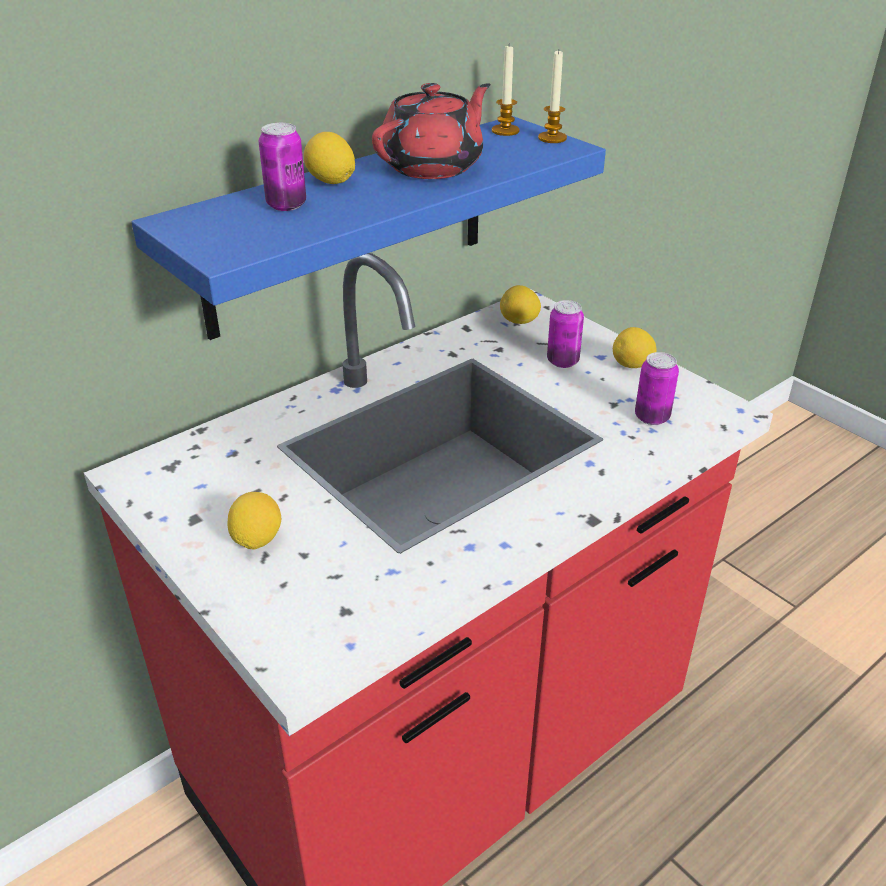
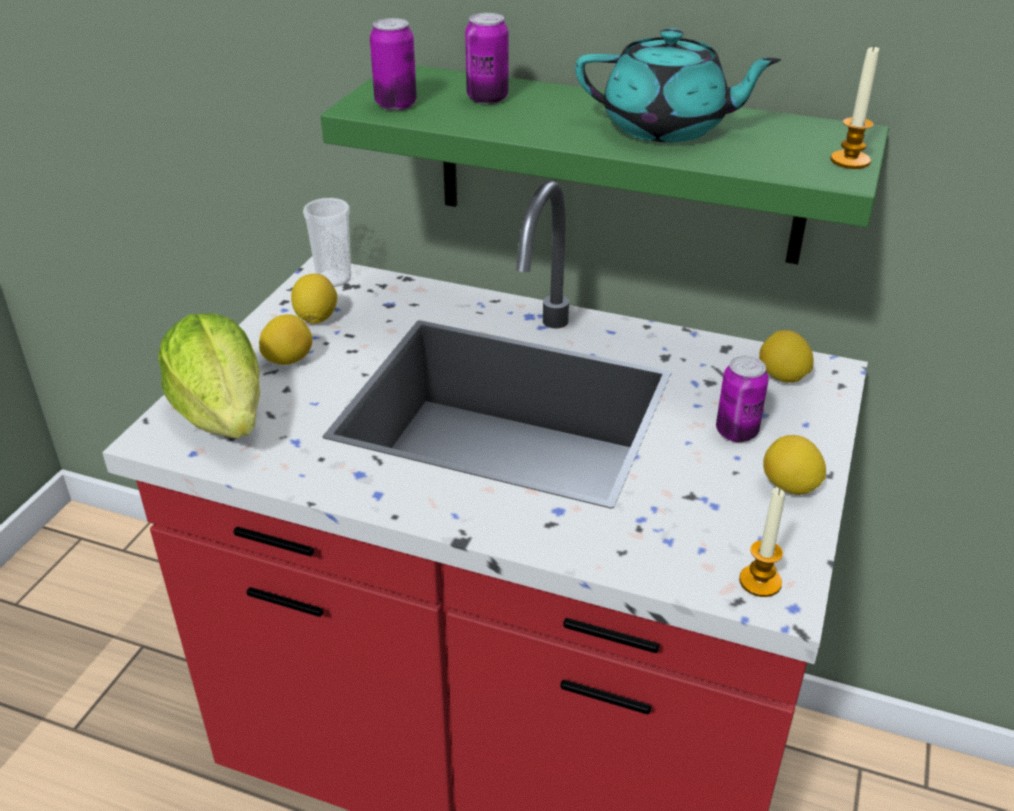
camera: 60 degrees right, 0 degrees up
blue shelf [132,116,606,340] -> green shelf [321,65,889,265]
lemon [304,132,355,184] -> lemon moved to [291,274,337,324]
red teapot [372,83,491,179] -> turquoise teapot [575,28,781,142]
candle [492,46,520,136] -> candle moved to [739,488,785,597]
can [635,352,679,425] -> can moved to [370,18,417,111]
none -> lettuce [158,313,260,438]
none -> cup [303,198,351,287]

